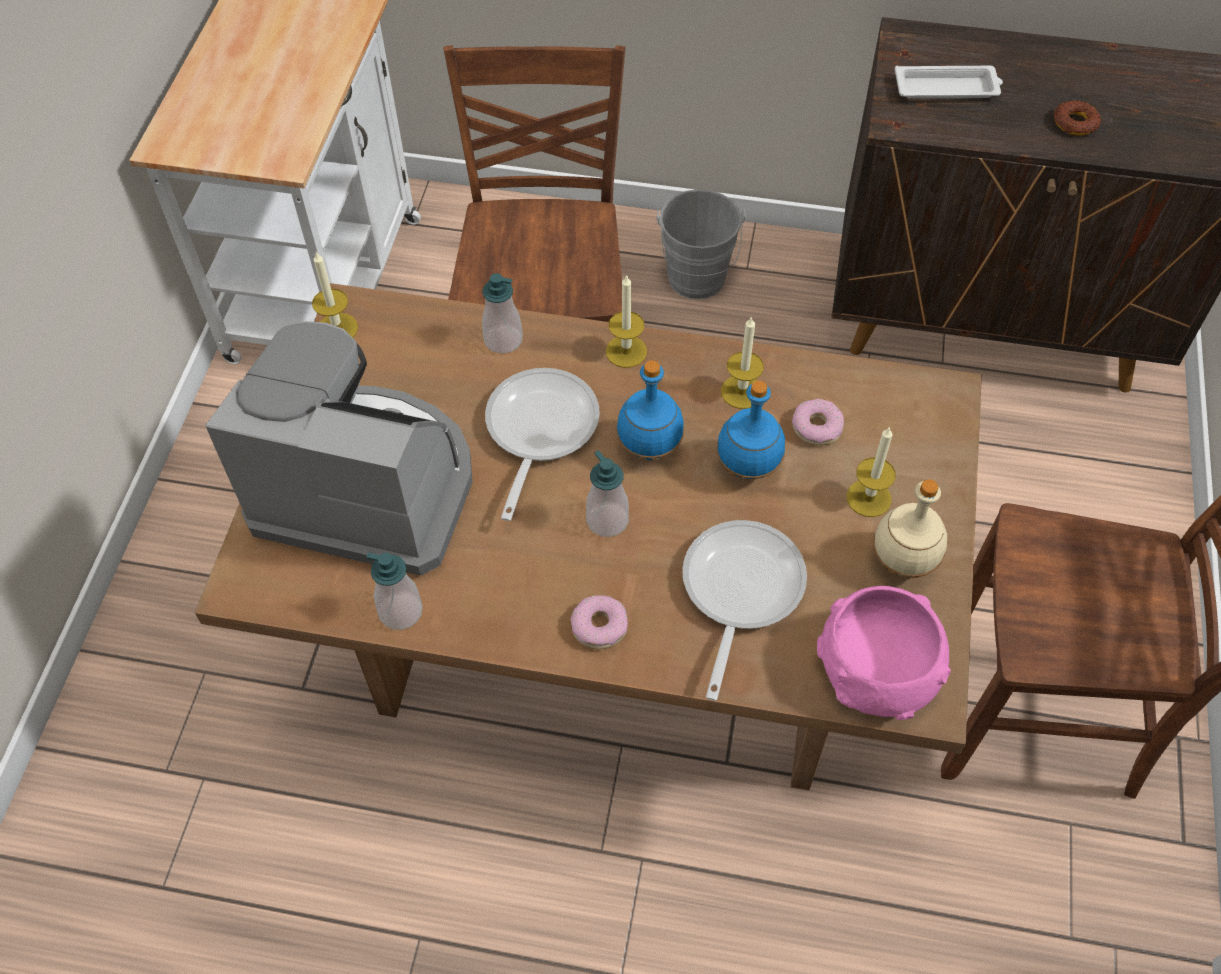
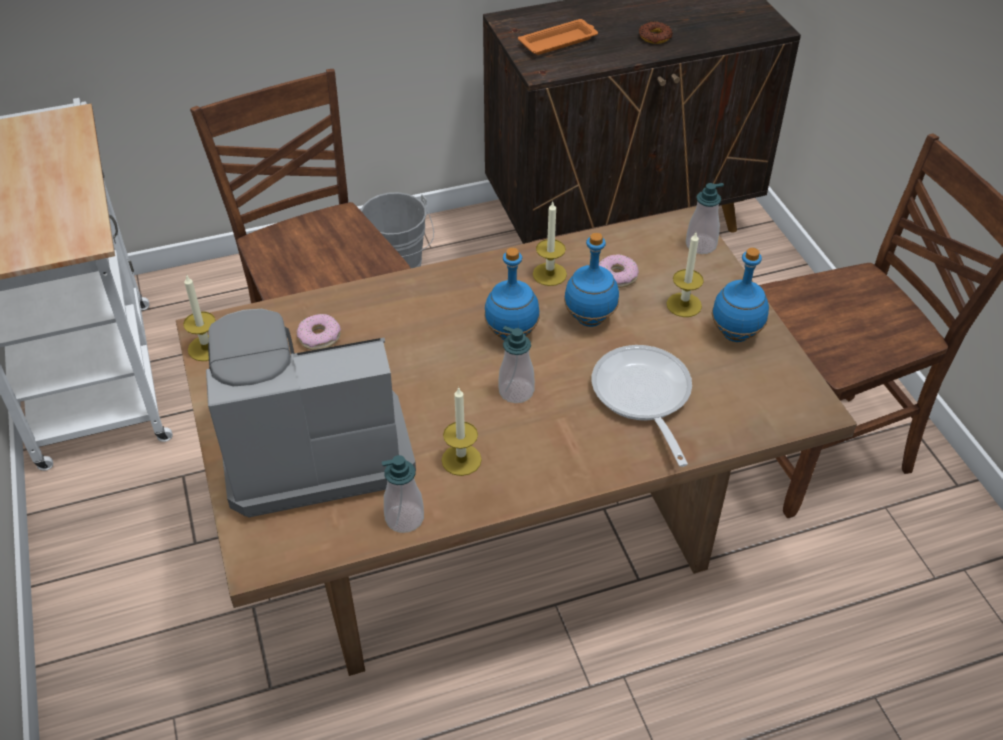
camera: 30 degrees left, 10 degrees down
soap dispenser [482,273,523,353] -> soap dispenser moved to [686,183,724,254]
frying pan [485,368,600,521] -> none
donut [571,595,628,650] -> donut moved to [297,314,341,350]
candle [606,274,647,368] -> candle moved to [442,387,482,476]
pink bowl [817,586,951,720] -> none
beige bottle [873,479,947,578] -> blue bottle [712,248,769,342]
white tray [895,66,1003,99] -> orange tray [518,19,598,55]

